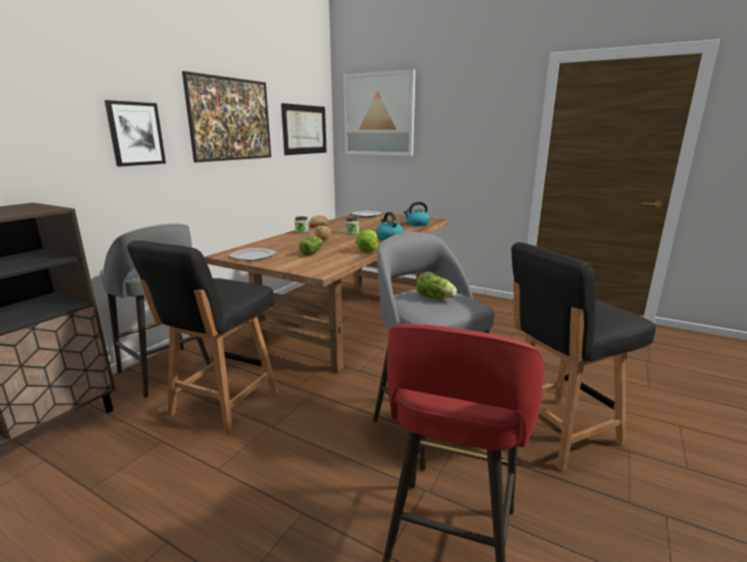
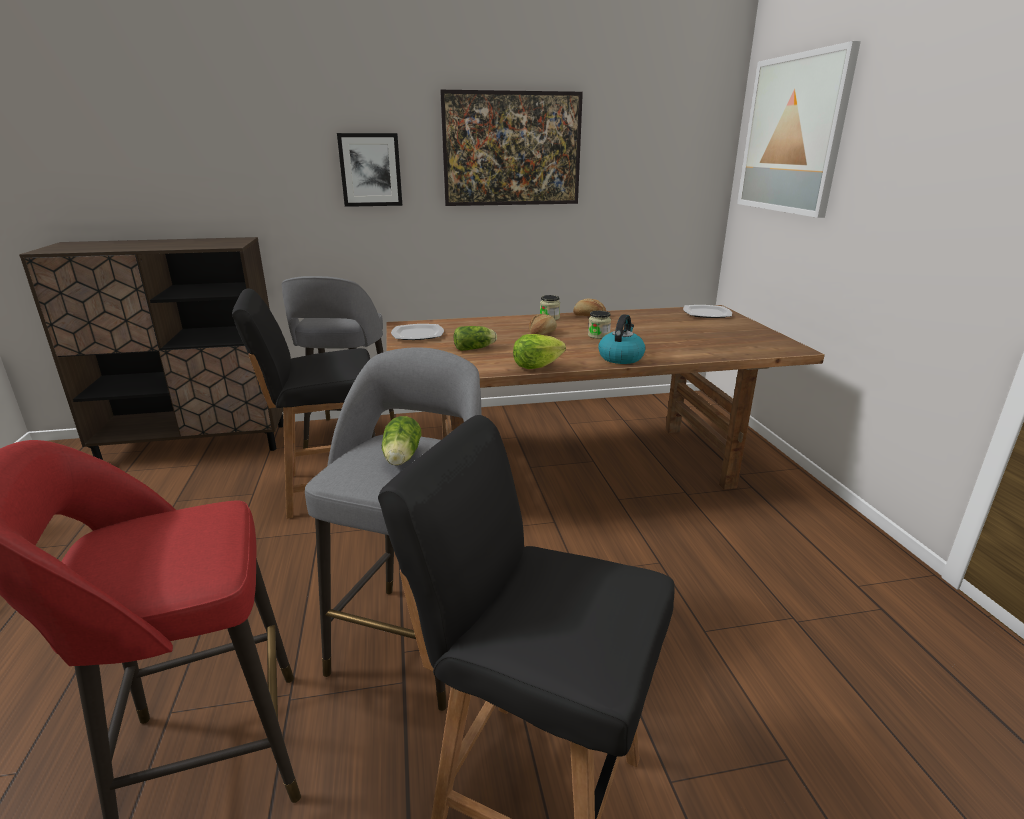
camera: 50 degrees right, 5 degrees up
picture [281,103,327,155] -> none
kettle [404,202,430,226] -> none

